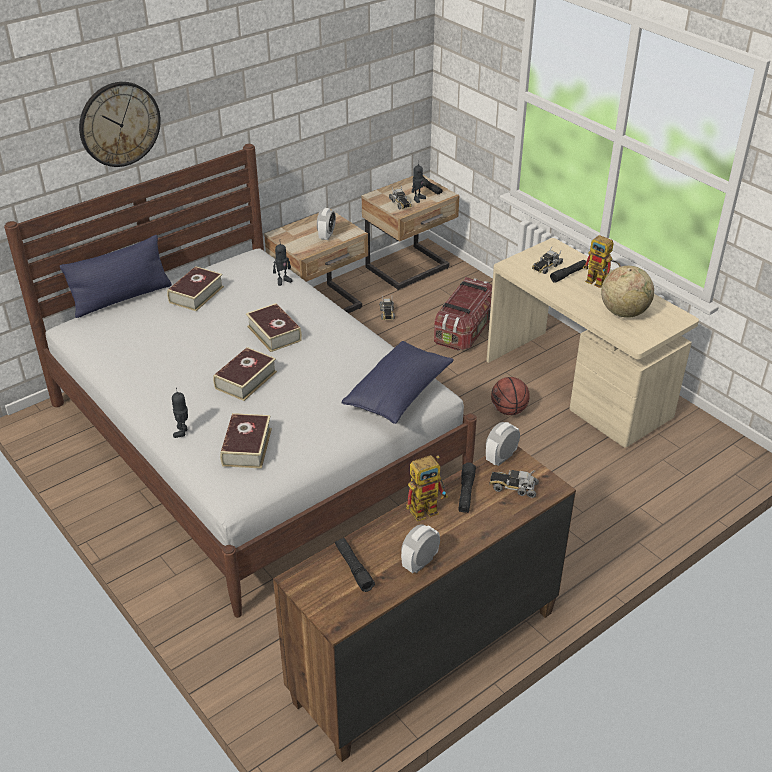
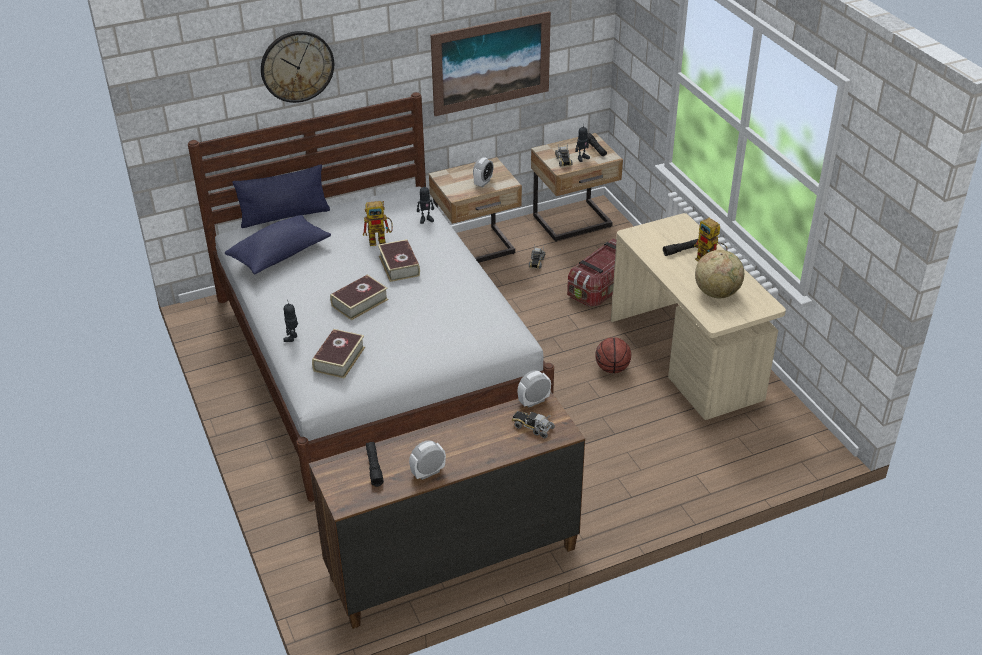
camera: 15 degrees right, 0 degrees up
book [167,266,224,311] -> none
blue pillow [342,341,454,424] -> blue pillow moved to [225,215,331,274]
toy robot [406,455,448,522] -> toy robot moved to [363,201,393,246]
black flashlight [459,462,476,513] -> none
toy truck [532,247,563,274] -> none
none -> picture [431,11,551,116]

